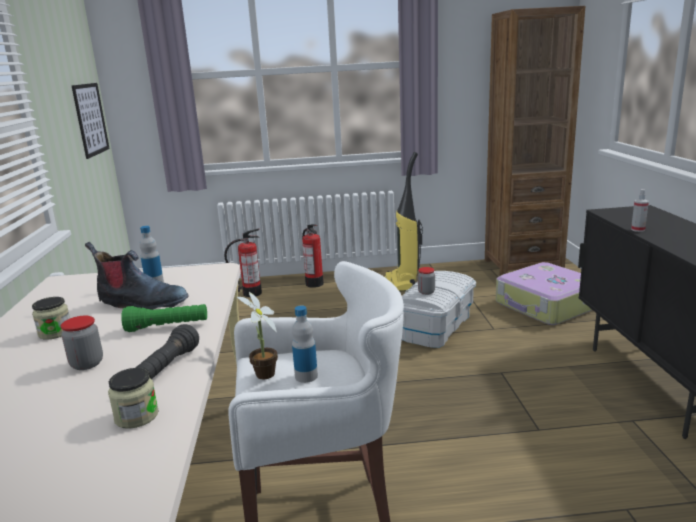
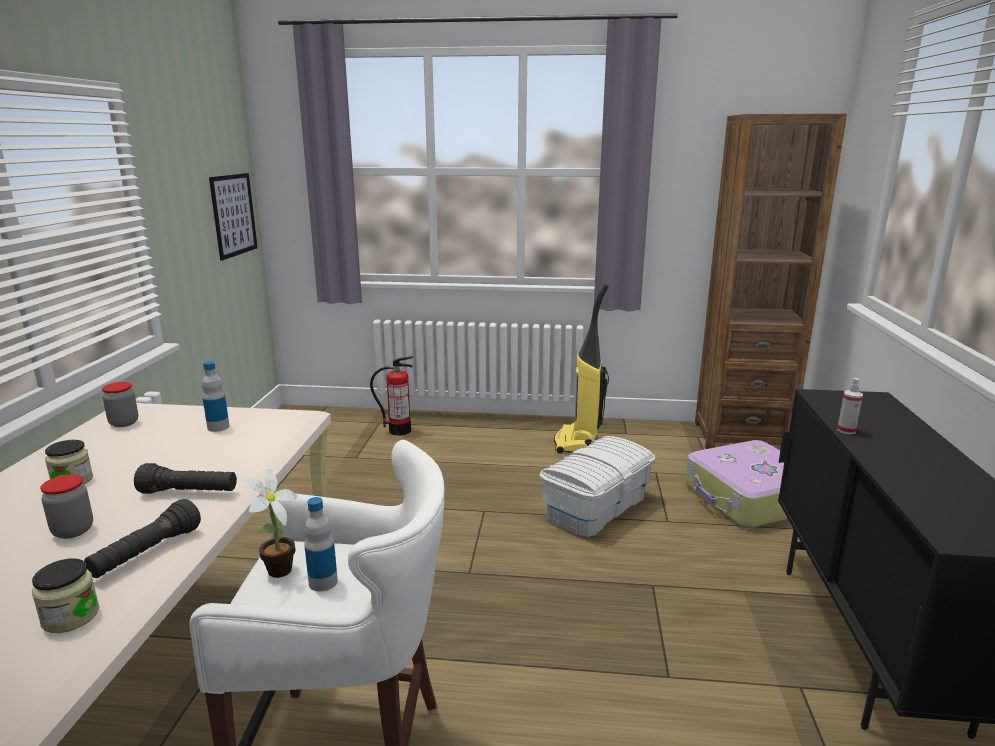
camera: 10 degrees right, 0 degrees up
boot [85,242,189,310] -> none
green flashlight [121,304,207,332] -> black flashlight [134,463,237,494]
fire extinguisher [302,224,324,288] -> none
jar [418,267,435,295] -> jar moved to [102,382,138,427]

